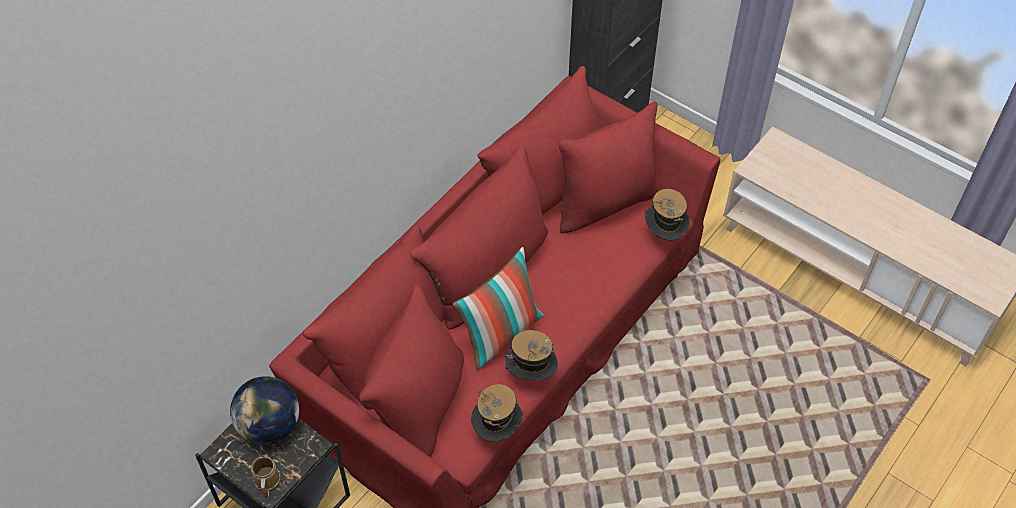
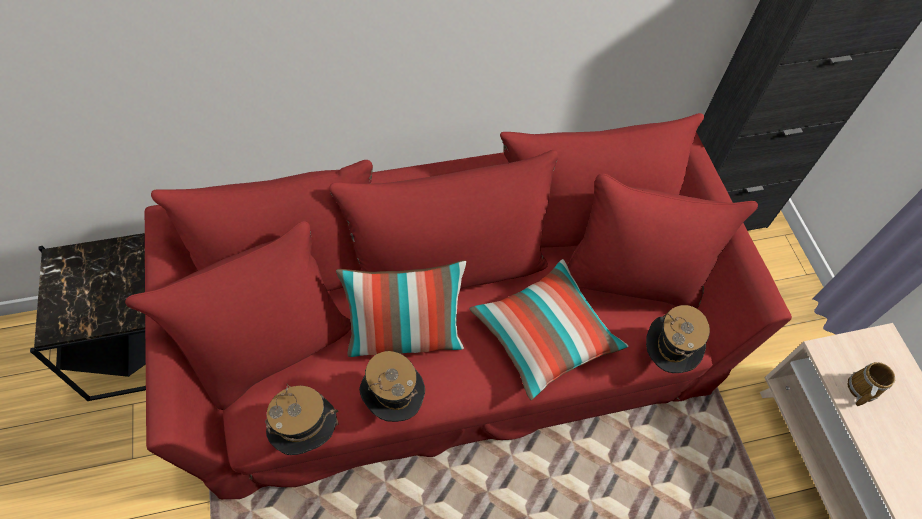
camera: 35 degrees right, 5 degrees up
globe [230,376,299,445] -> none
mug [251,456,281,499] -> mug moved to [848,362,895,406]
none -> pillow [469,259,628,400]

